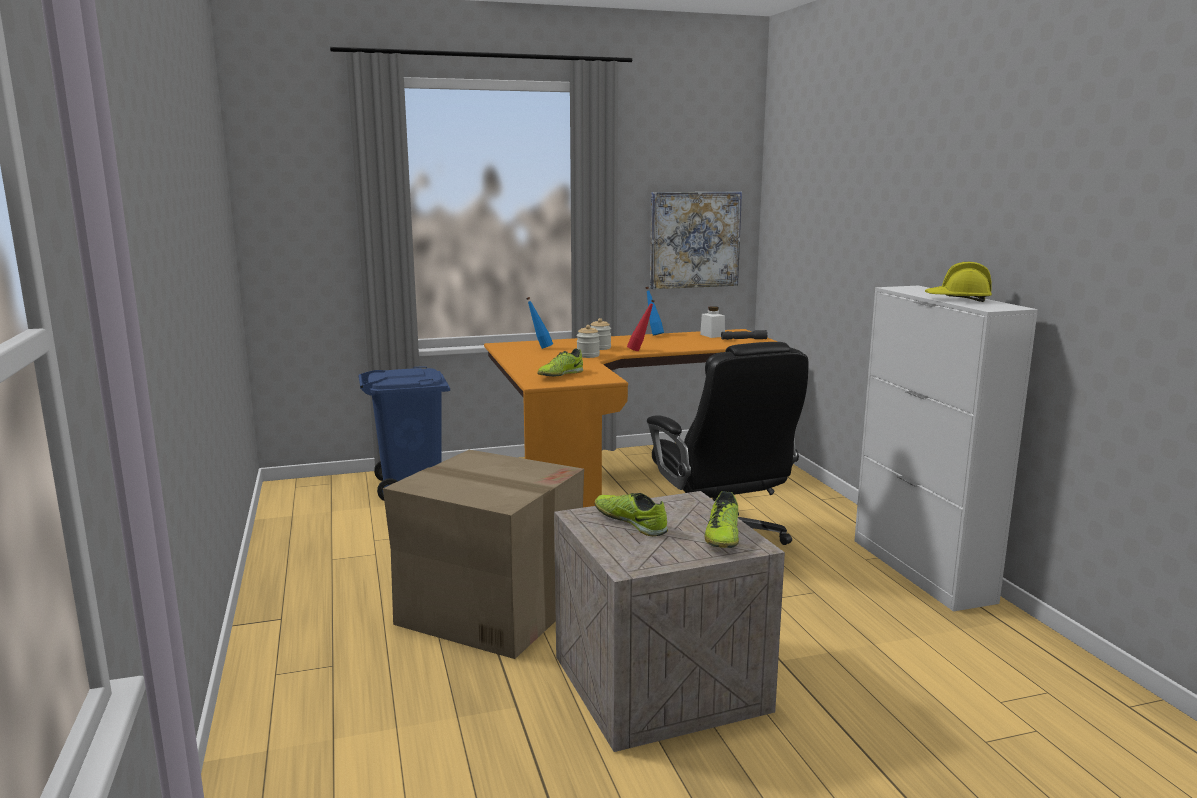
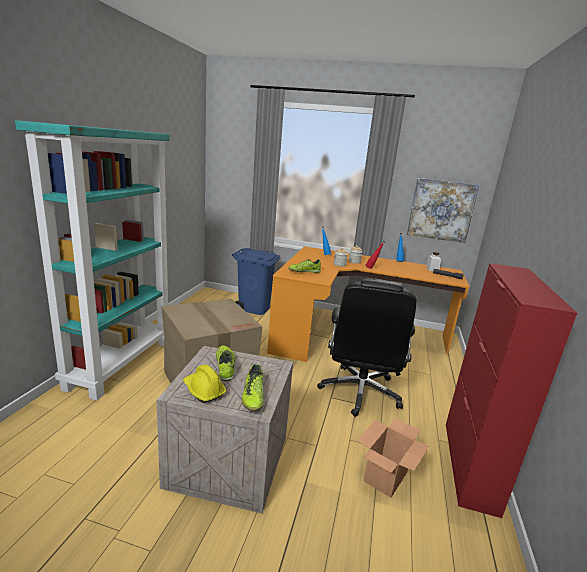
camera: 30 degrees right, 5 degrees up
shoe [704,491,739,548] -> shoe turned 45 degrees counterclockwise [242,364,264,411]
white cabinet [854,286,1038,612] -> red cabinet [446,263,577,518]
yellow hard hat [925,262,992,302] -> yellow hard hat moved to [183,364,227,403]
none -> turquoise bookcase [15,120,170,401]
none -> cardboard box [357,418,429,498]

